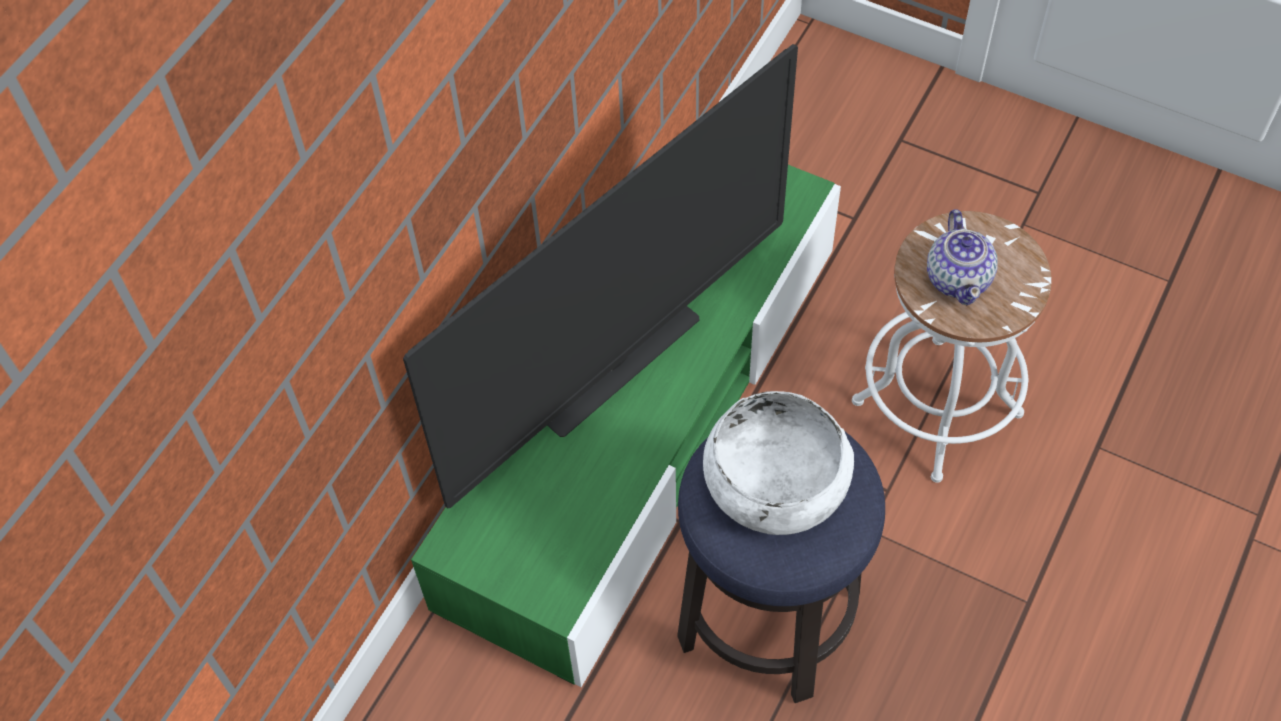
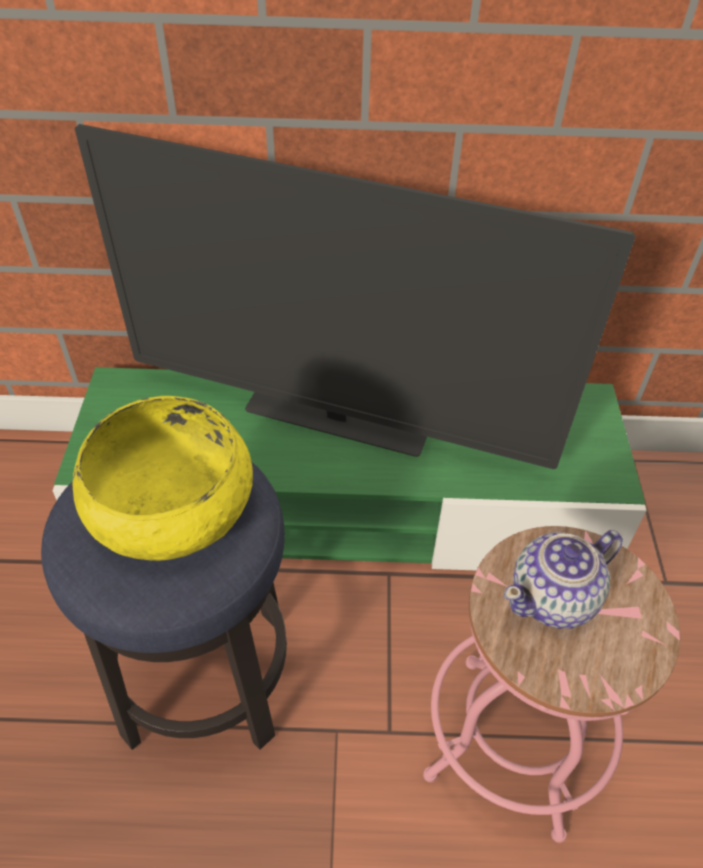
camera: 60 degrees right, 10 degrees down
white bowl [703,391,854,535] -> yellow bowl [73,396,253,561]
white stool [852,211,1052,483] -> pink stool [423,526,680,843]

